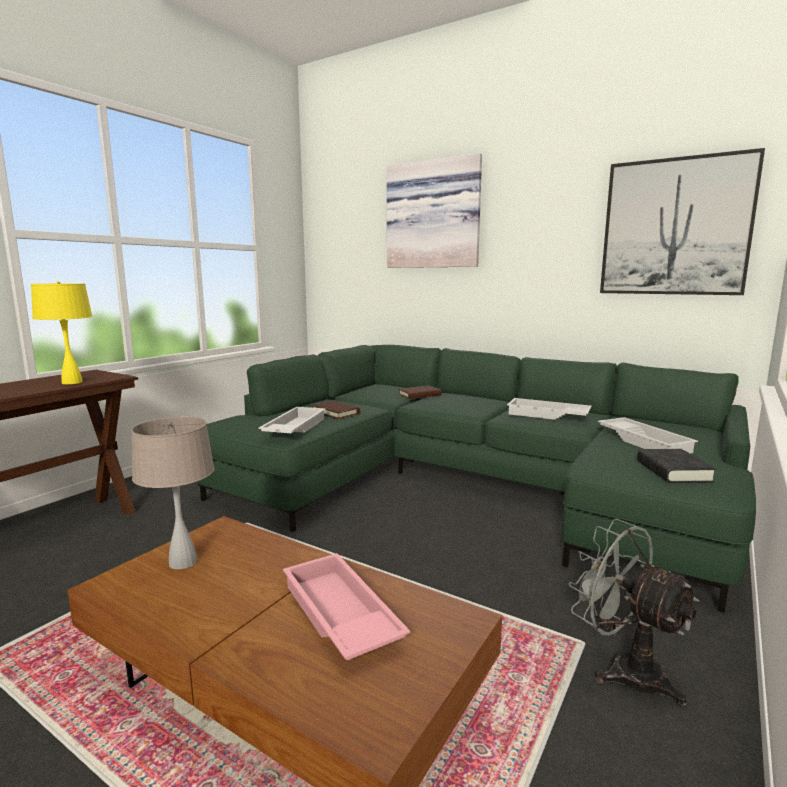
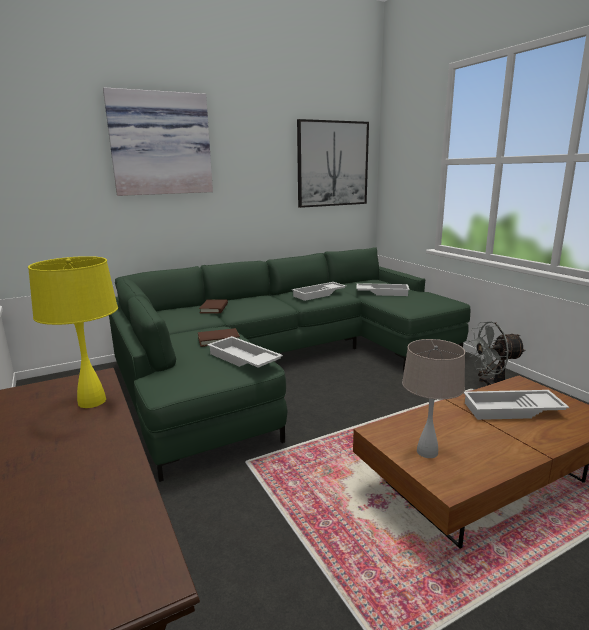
camera: 60 degrees left, 5 degrees up
pink tray [283,553,410,660] -> white tray [464,390,570,420]
black book [637,449,716,483] -> none

